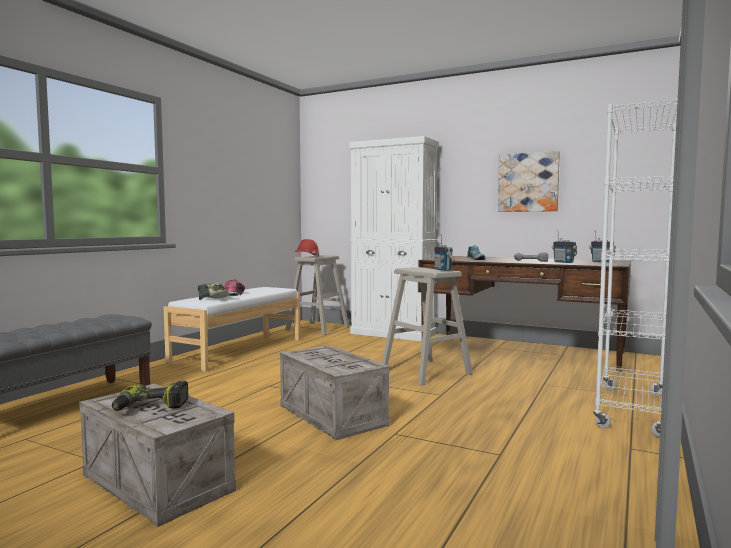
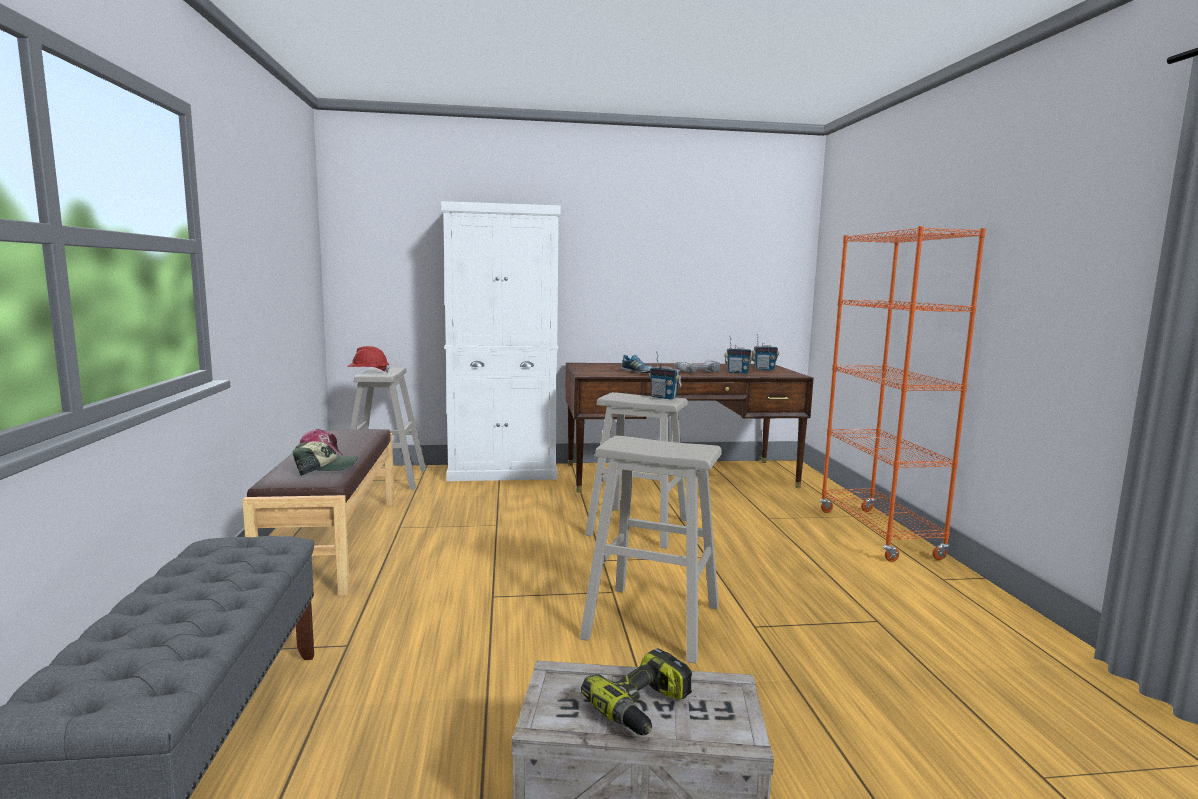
camera: 35 degrees left, 5 degrees up
white bench [164,287,300,372] -> brown bench [242,429,394,596]
crate [280,345,390,440] -> beige stool [579,436,722,664]
picture [498,151,560,212] -> none
white bookcase [593,99,678,437] -> orange bookcase [820,226,986,562]

